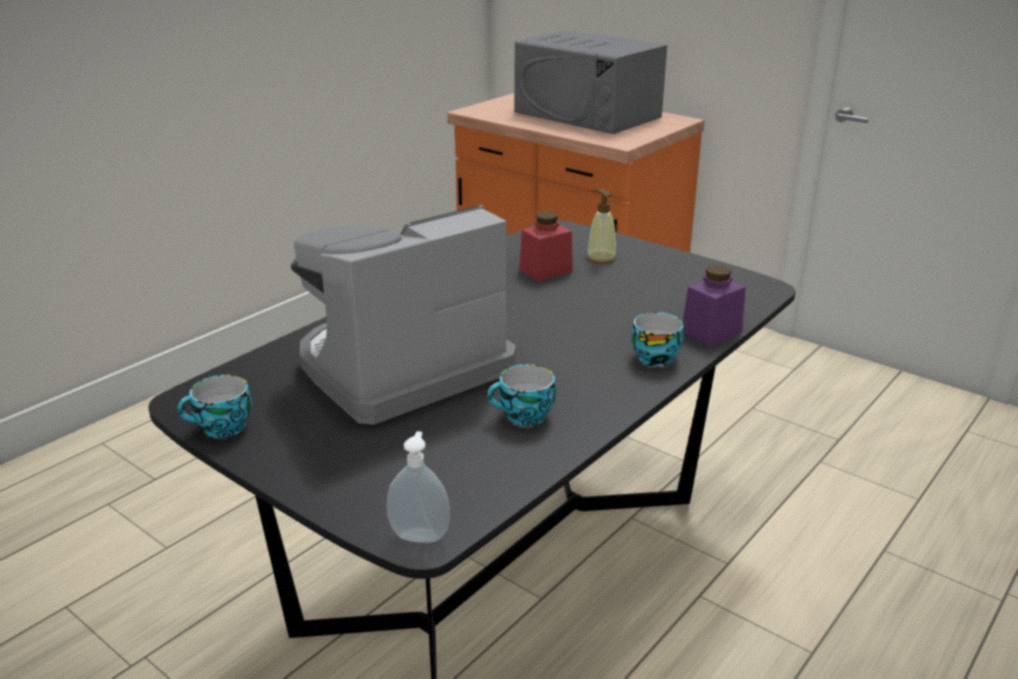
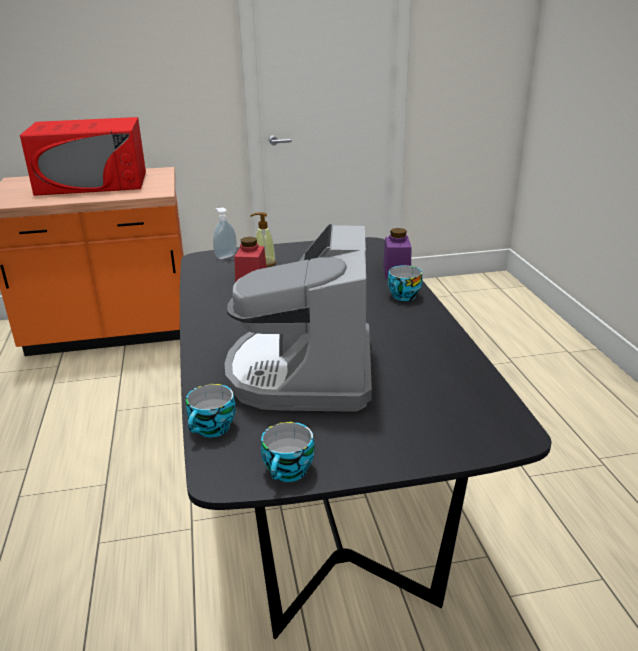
camera: 50 degrees left, 0 degrees up
soap dispenser [387,431,450,543] -> soap dispenser moved to [213,208,237,259]
cup [487,364,556,426] -> cup moved to [186,384,236,437]
grey microwave [514,30,667,134] -> red microwave [20,117,146,196]

